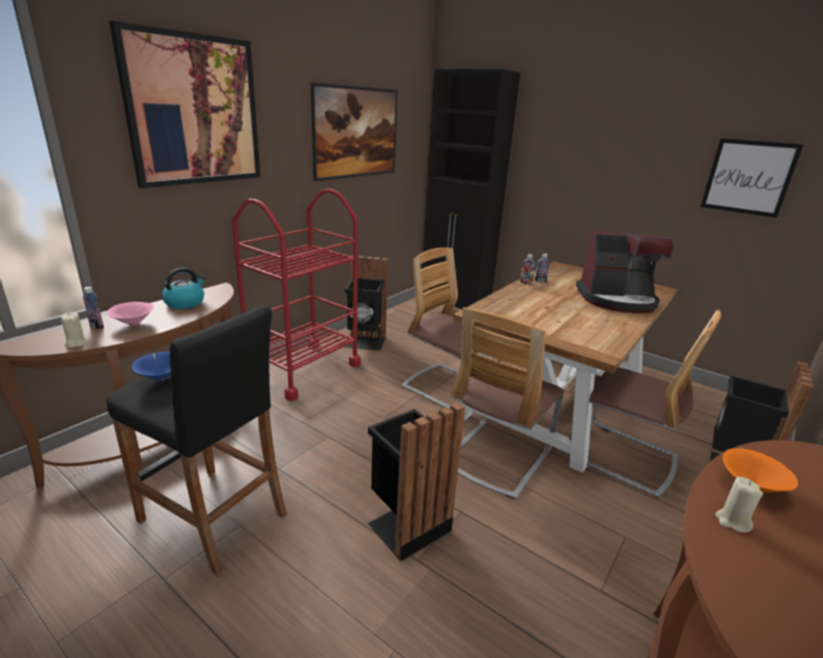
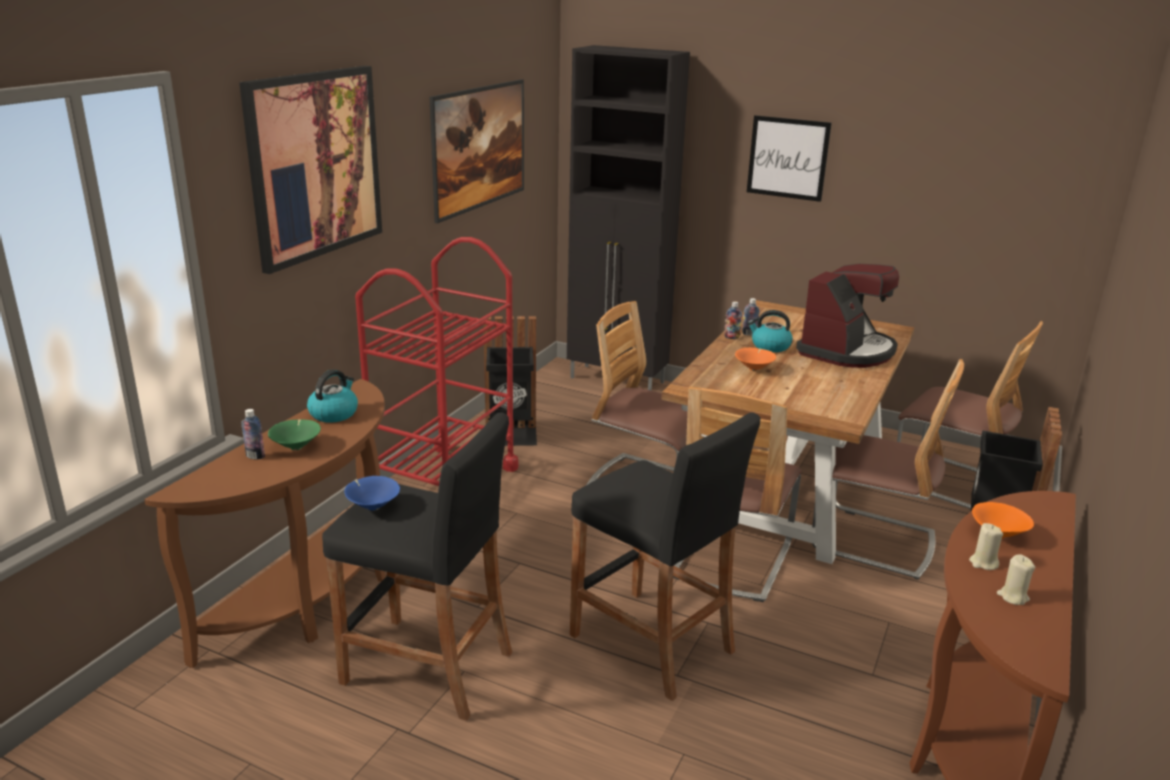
camera: 10 degrees left, 0 degrees up
beige candle [61,312,87,348] -> beige candle moved to [997,555,1035,605]
pink bowl [107,302,154,326] -> green bowl [268,419,321,450]
black trash can [368,402,465,562] -> black stool [570,412,760,701]
coffee machine [576,231,674,313] -> coffee machine turned 45 degrees counterclockwise [796,264,899,368]
picture [701,138,804,218] -> picture moved to [747,115,832,202]
none -> orange bowl [735,348,776,371]
none -> kettle [747,310,793,352]
none -> chair [897,321,1043,509]

